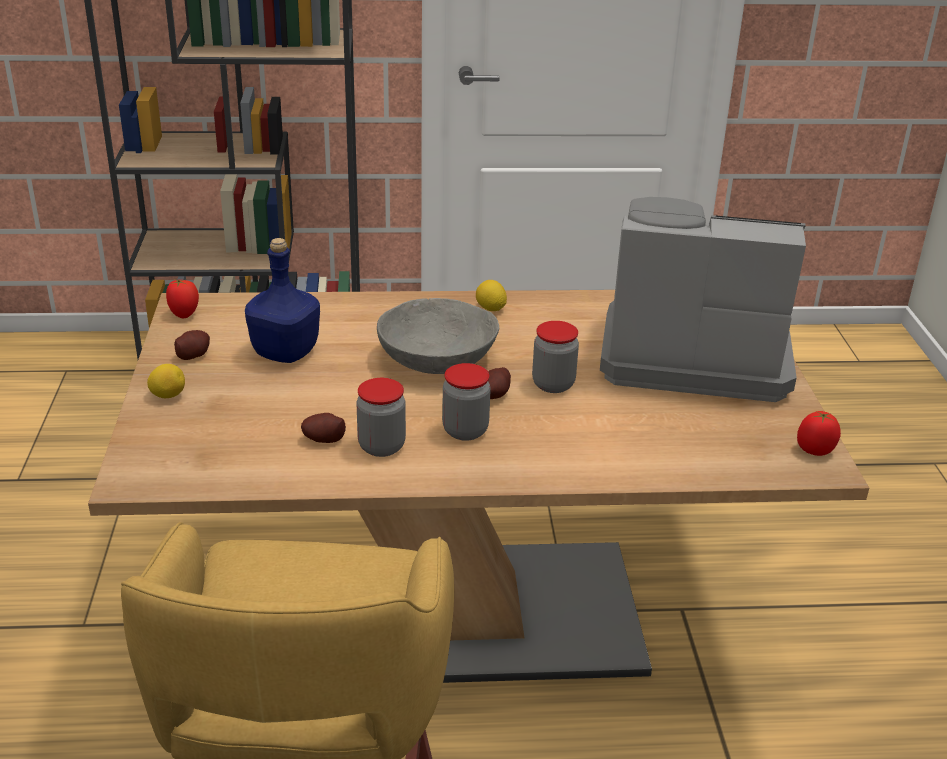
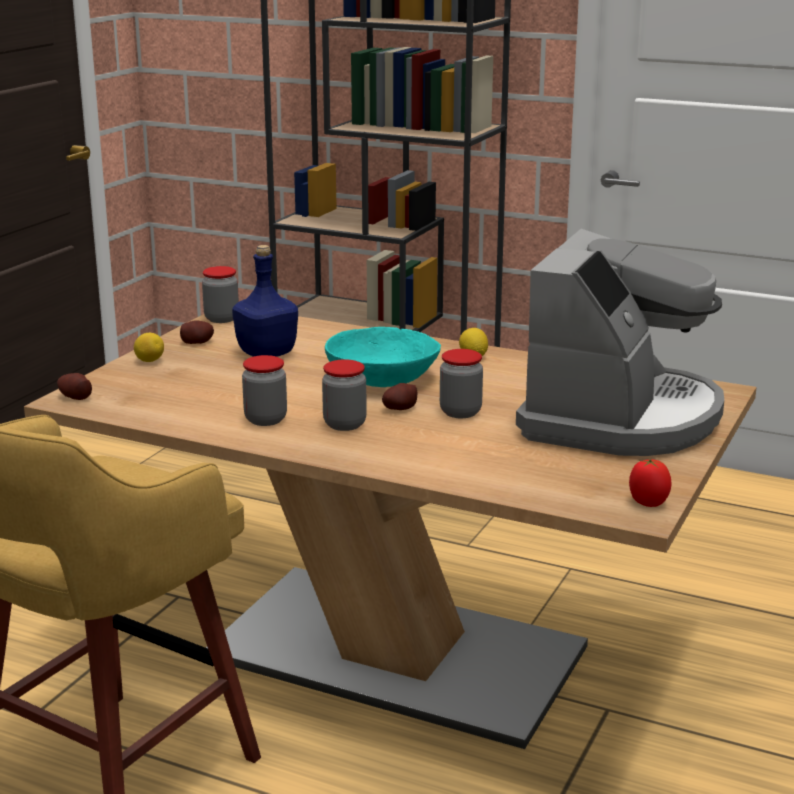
camera: 30 degrees right, 10 degrees down
tomato [166,279,199,318] -> jar [202,266,239,323]
potato [301,413,346,443] -> potato moved to [57,373,92,400]
grey bowl [377,298,499,374] -> turquoise bowl [325,327,441,387]
coffee machine [600,197,806,402] -> coffee machine turned 75 degrees clockwise [516,229,724,456]

